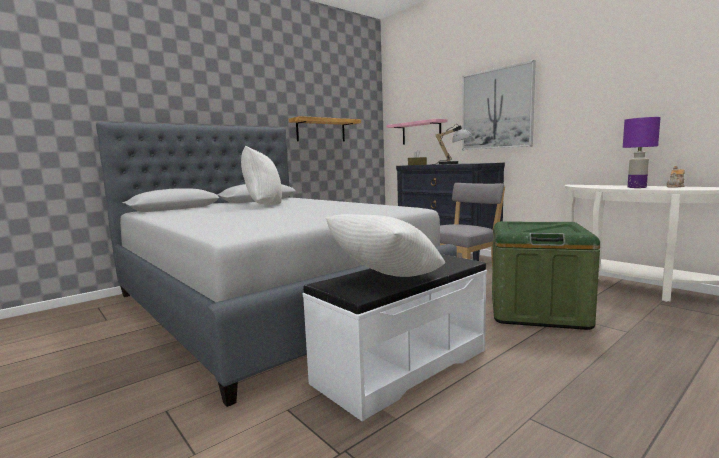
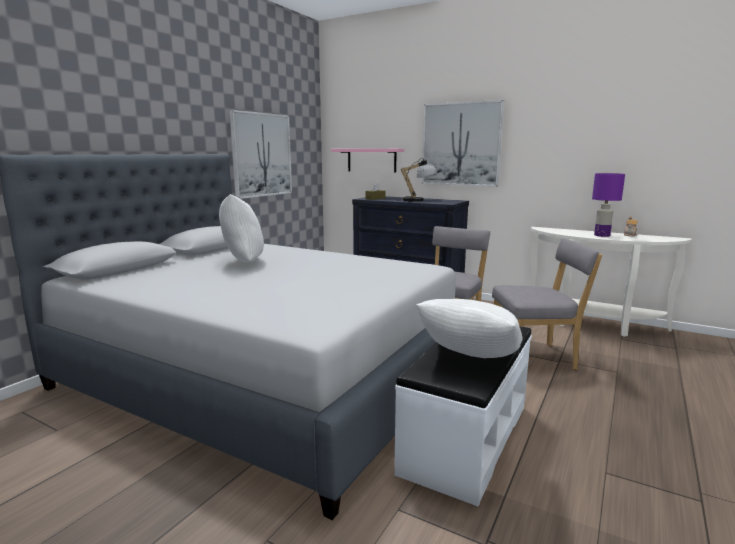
camera: 20 degrees left, 5 degrees up
shelf [289,116,361,142] -> picture [229,110,292,199]
green storage box [492,221,600,330] -> grey chair [492,238,602,370]

